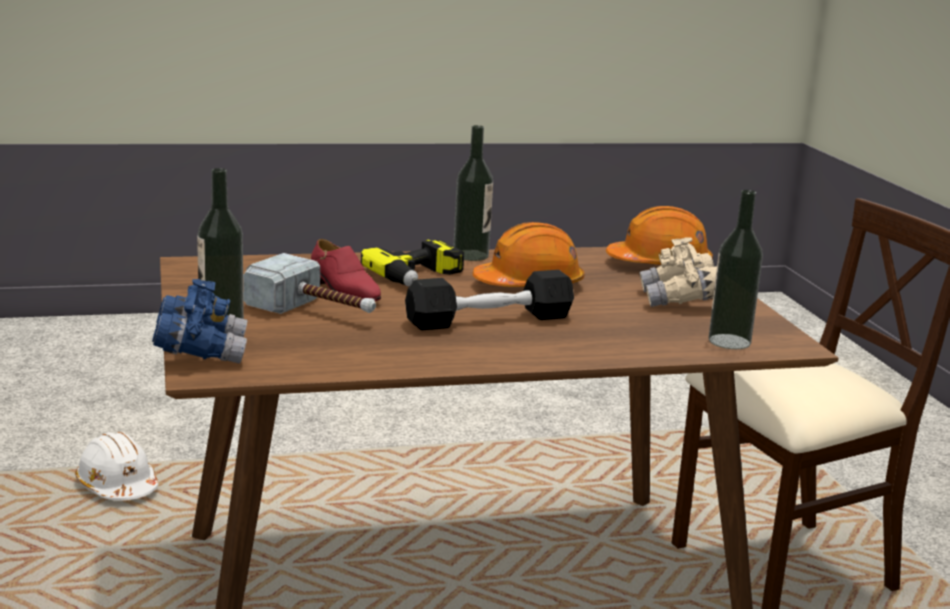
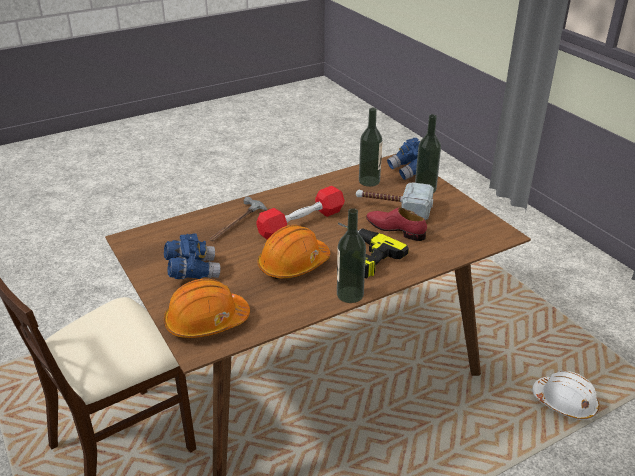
camera: 165 degrees right, 15 degrees up
black dumbbell [405,270,574,330] -> red dumbbell [256,186,345,240]
beige binoculars [639,237,717,307] -> blue binoculars [164,233,220,279]
bottle [708,190,763,349] -> bottle moved to [359,108,383,187]
none -> hammer [209,196,267,241]

